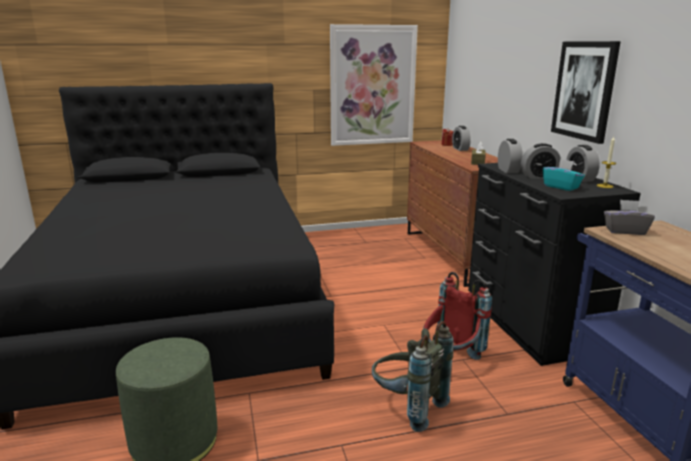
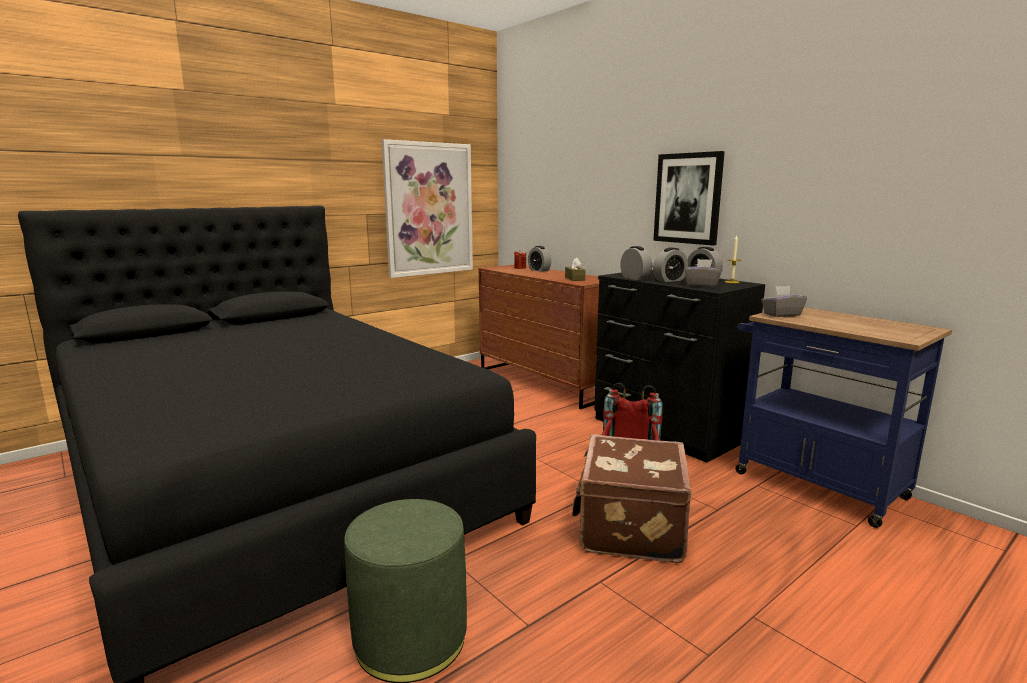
camera: 25 degrees left, 5 degrees down
grey backpack [372,321,454,432] -> brown suitcase [572,434,691,563]
turquoise tissue box [543,159,585,191] -> grey tissue box [685,259,721,287]

